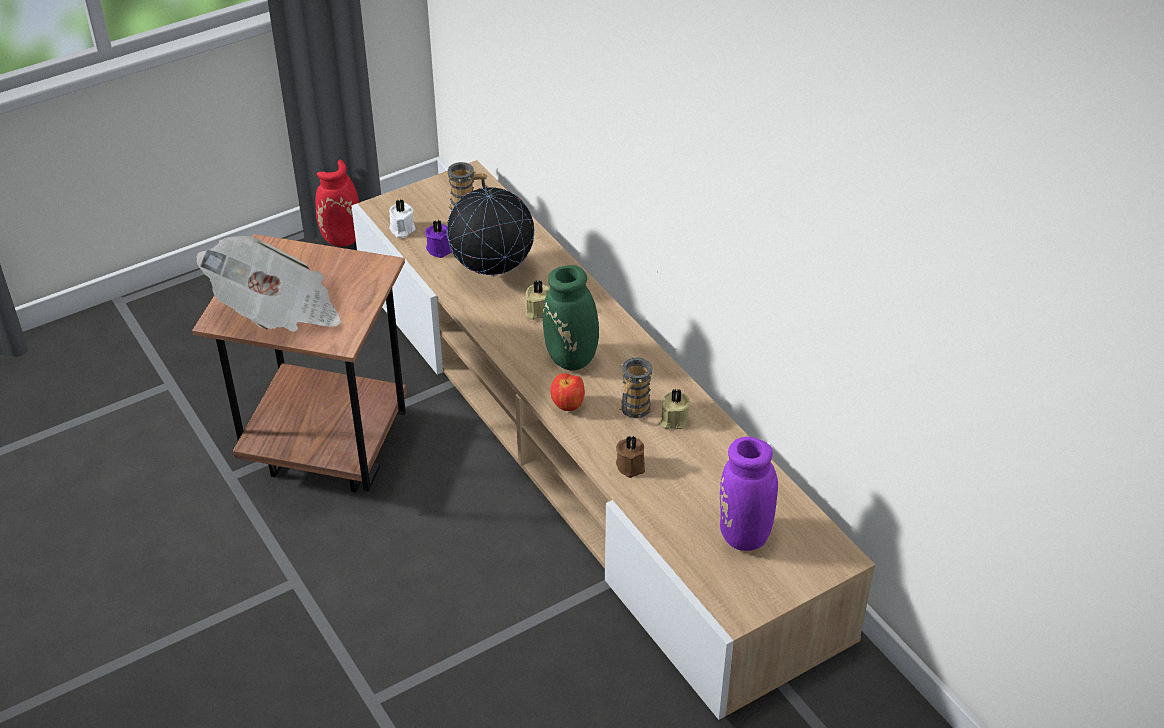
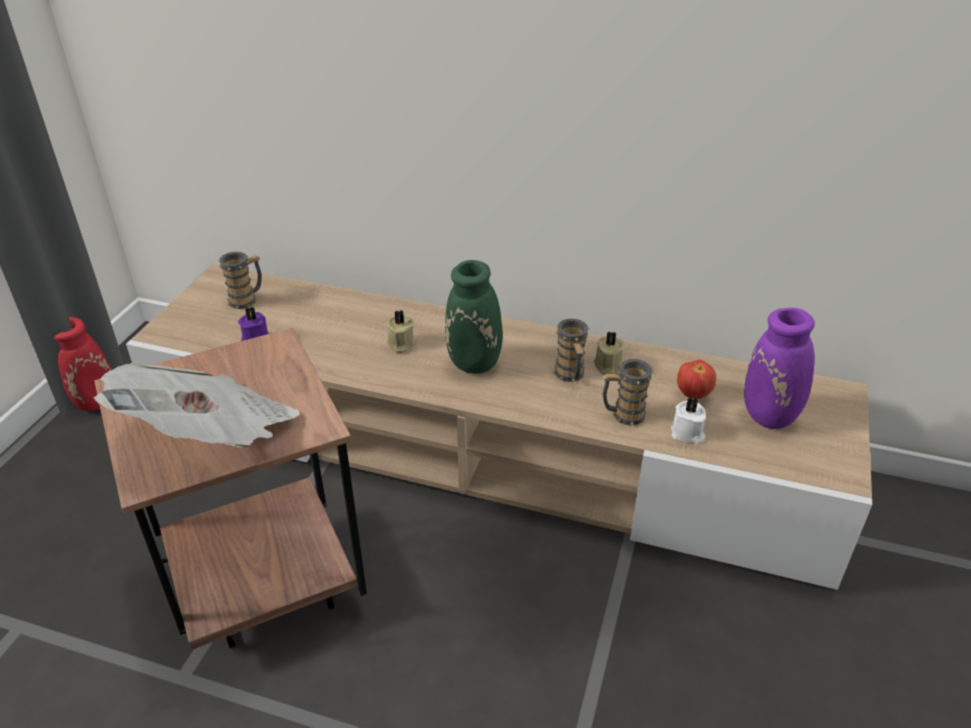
camera: 40 degrees left, 5 degrees down
white candle [389,199,416,238] -> white candle moved to [671,397,706,444]
globe [447,185,535,277] -> none
apple [551,373,585,411] -> apple moved to [677,360,716,399]
brown candle [616,435,645,478] -> mug [602,359,655,426]

